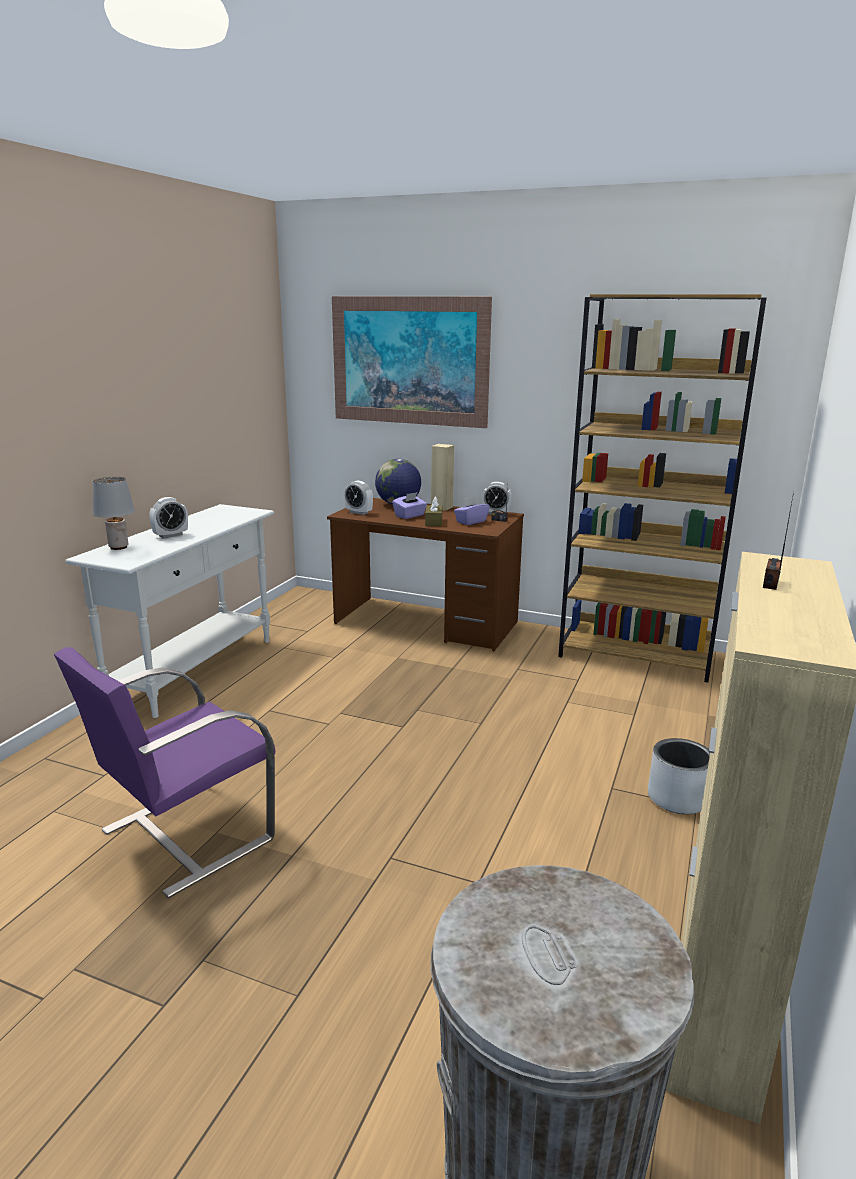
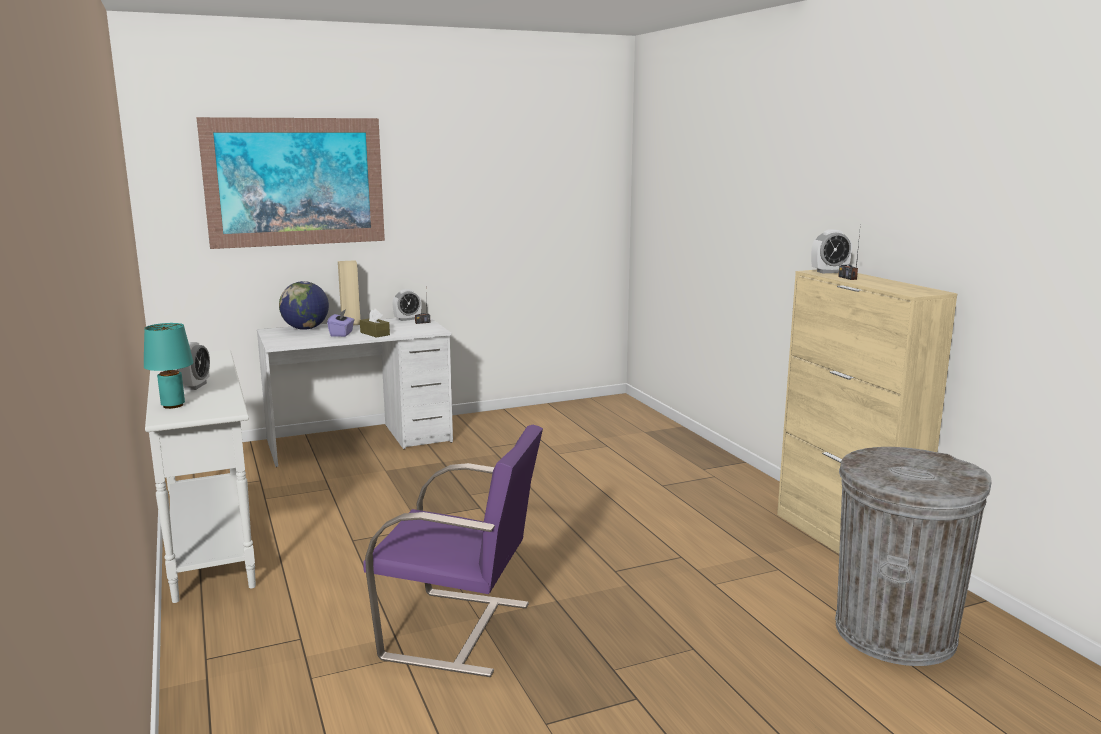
camera: 45 degrees left, 5 degrees down
purple chair [54,647,275,898] -> purple chair turned 75 degrees counterclockwise [363,425,543,677]
grey table lamp [93,477,135,550] -> turquoise table lamp [144,323,194,409]
brown desk [327,498,524,651] -> white desk [257,318,453,467]
alarm clock [344,481,373,515] -> alarm clock moved to [811,229,852,273]
purple tissue box [454,496,490,525] -> none
brown bookcase [558,294,767,683] -> none
grey planter [648,738,710,814] -> none

